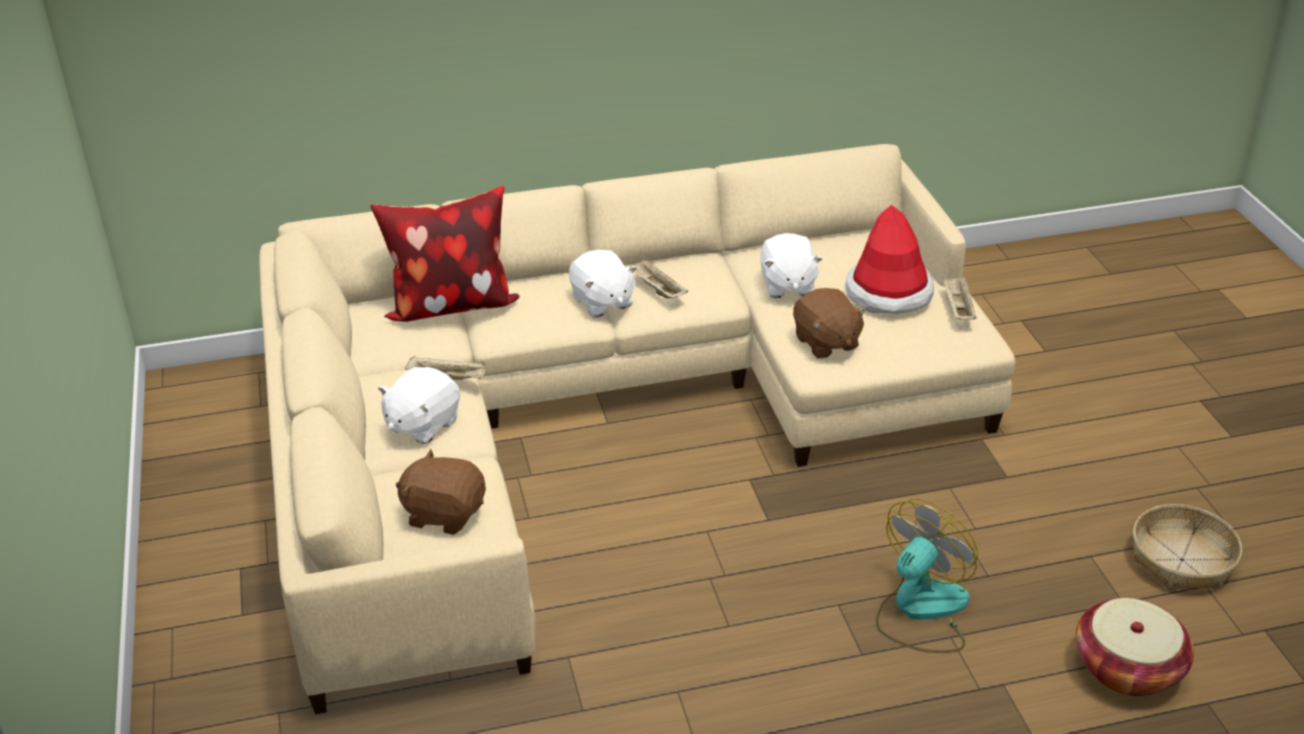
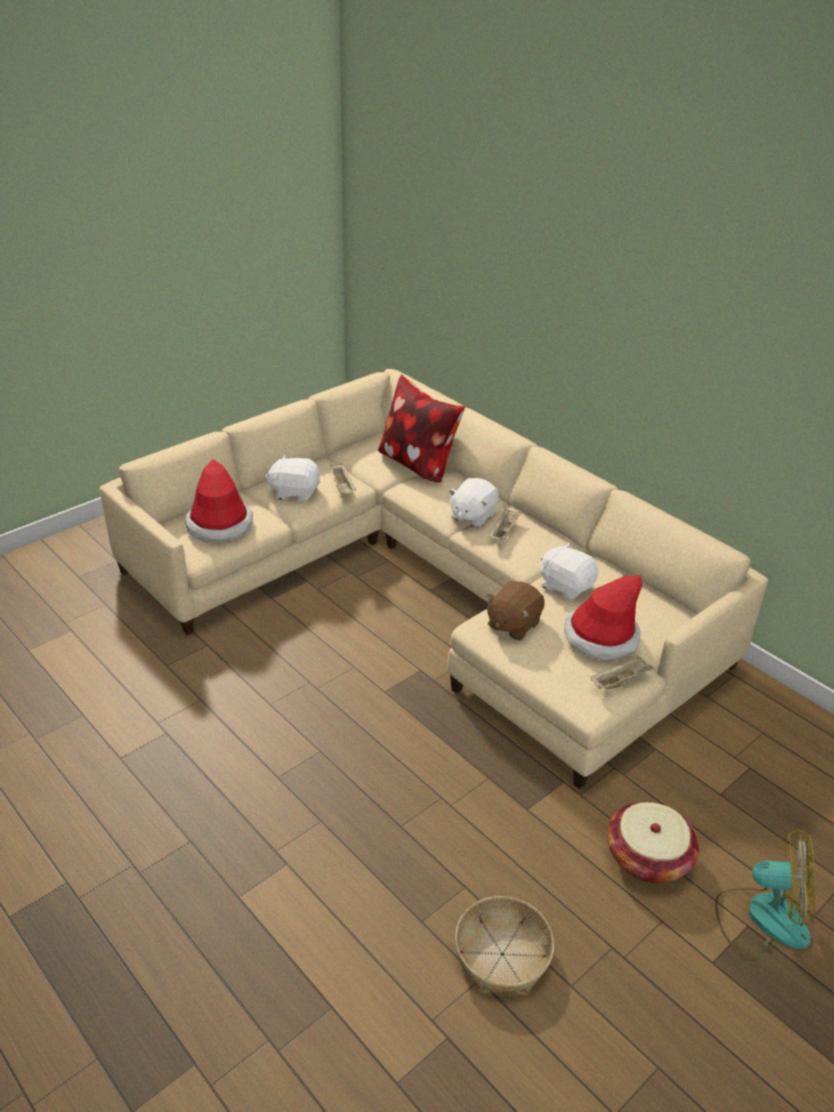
camera: 60 degrees right, 0 degrees up
brown plush toy [396,449,486,535] -> hat [185,459,253,542]
white plush toy [760,233,823,298] -> white plush toy turned 75 degrees clockwise [540,543,598,601]
fan [876,499,978,653] -> fan moved to [715,829,815,961]
basket [1075,598,1194,696] -> basket moved to [607,801,699,883]

